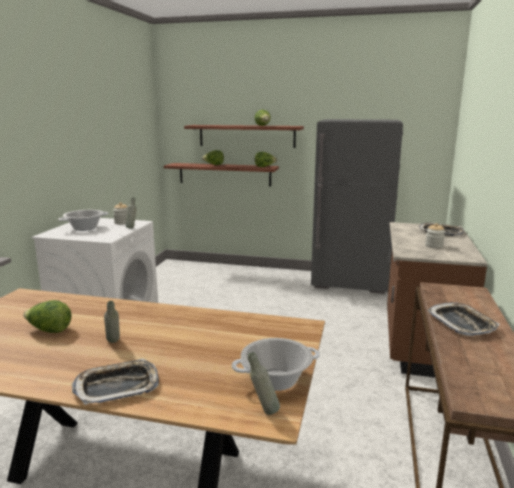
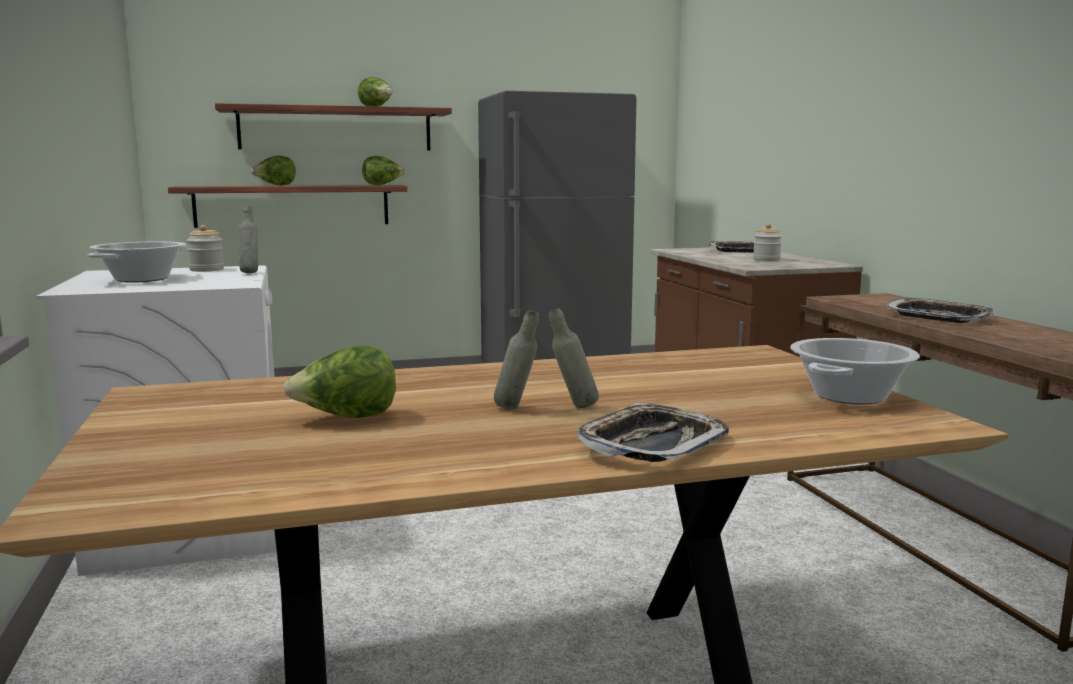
camera: 30 degrees left, 5 degrees down
grey bottle [248,352,280,415] -> grey bottle moved to [549,308,599,408]

